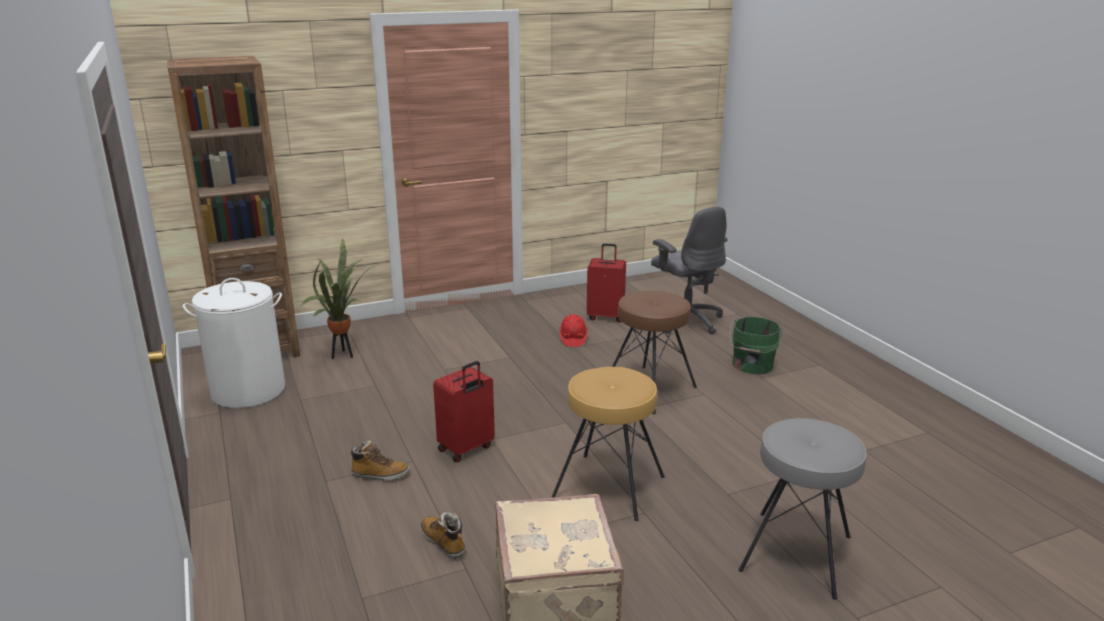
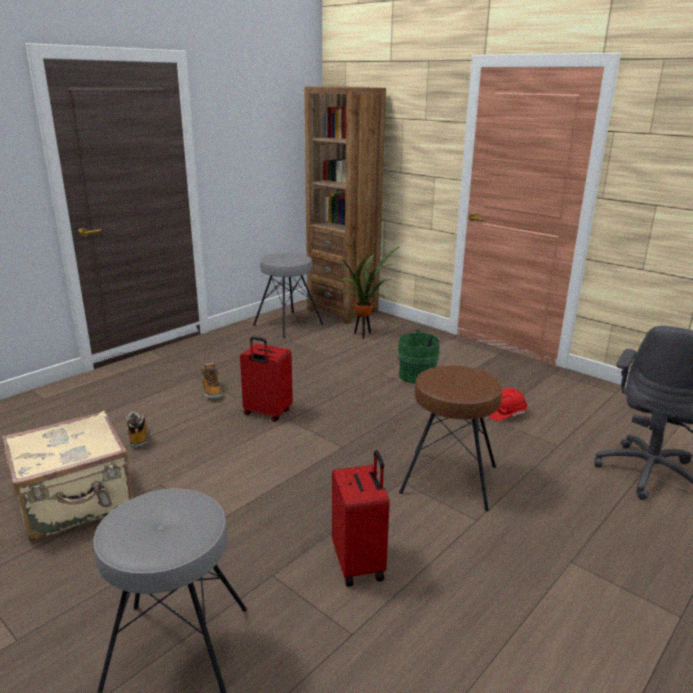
camera: 65 degrees right, 0 degrees up
white laundry basket [183,278,285,408] -> grey stool [253,253,324,338]
boot [421,512,465,559] -> boot turned 45 degrees counterclockwise [126,412,149,449]
brown stool [552,367,665,521] -> none
red suitcase [587,243,626,323] -> red suitcase moved to [332,450,390,587]
green bucket [729,317,782,374] -> green bucket moved to [397,330,440,384]

